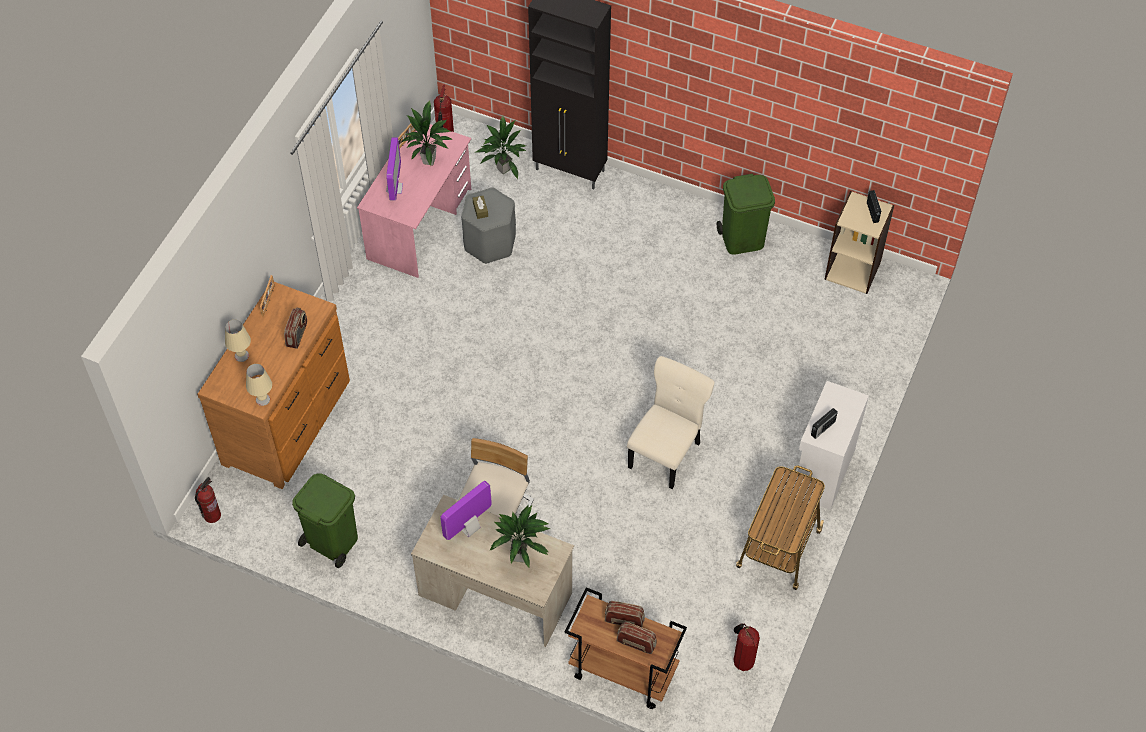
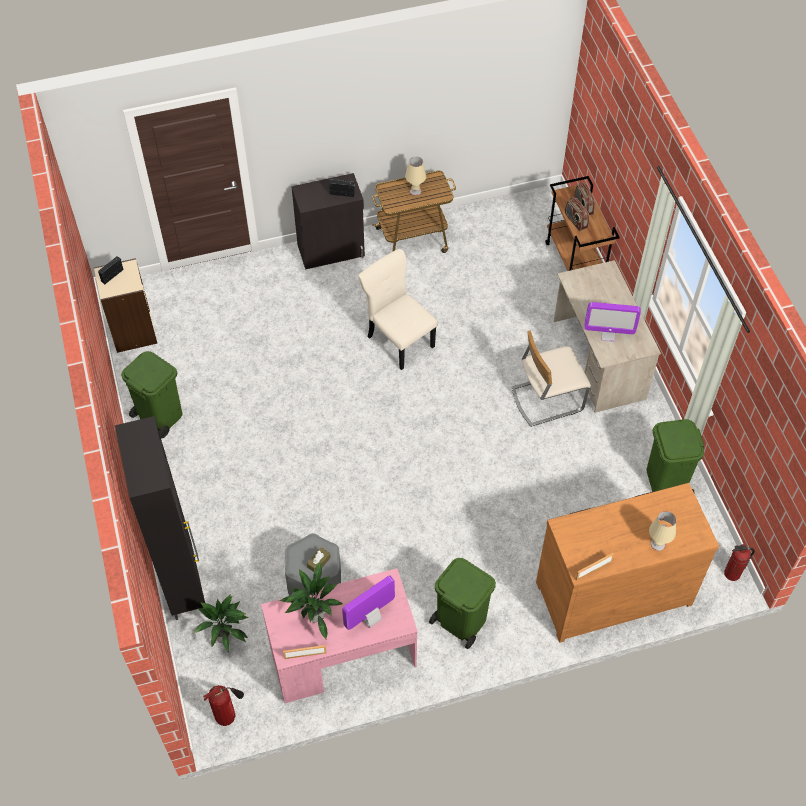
camera: 130 degrees left, 0 degrees up
beige table lamp [246,364,272,406] -> beige table lamp moved to [405,156,426,196]
radio [284,308,307,349] -> none
potted plant [489,504,550,568] -> none
beige chair [627,356,715,489] -> beige chair turned 60 degrees clockwise [358,249,437,370]
fire extinguisher [733,624,760,671] -> none
white cabinet [792,381,869,510] -> black cabinet [291,173,365,270]
none -> green trash can [429,558,496,649]

